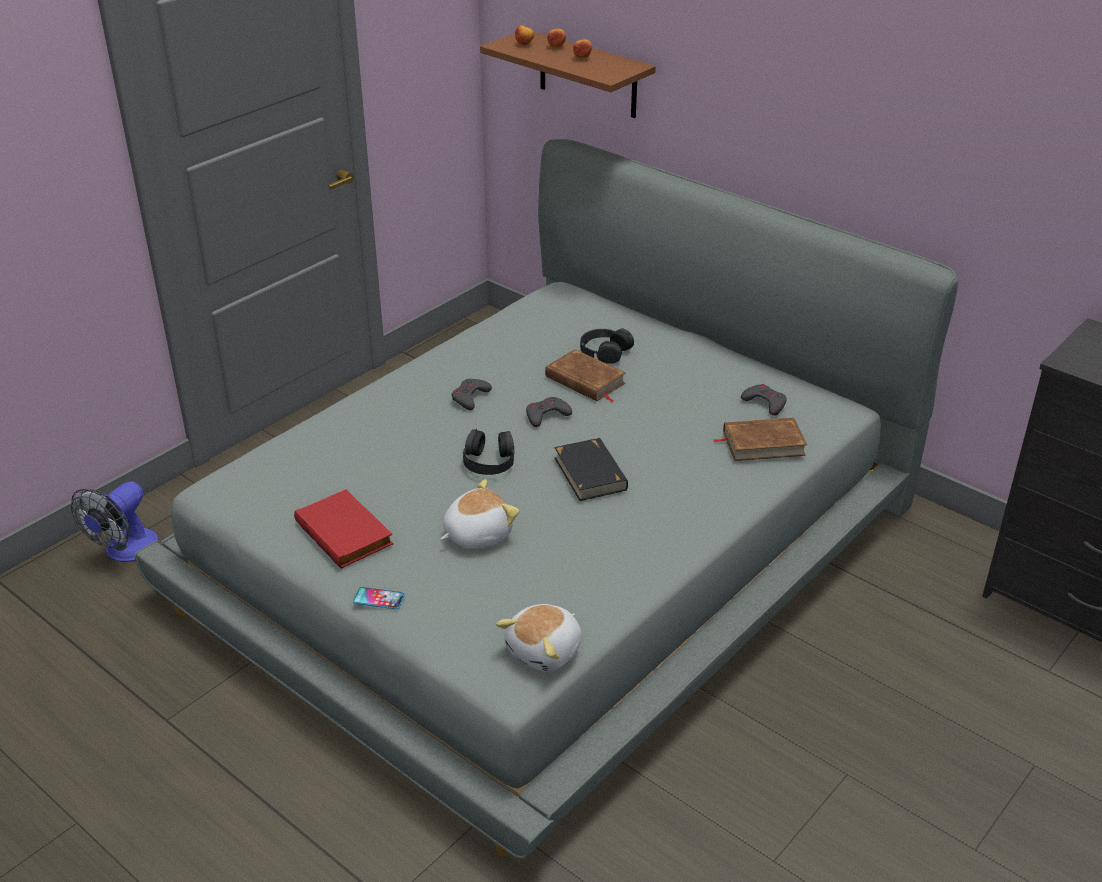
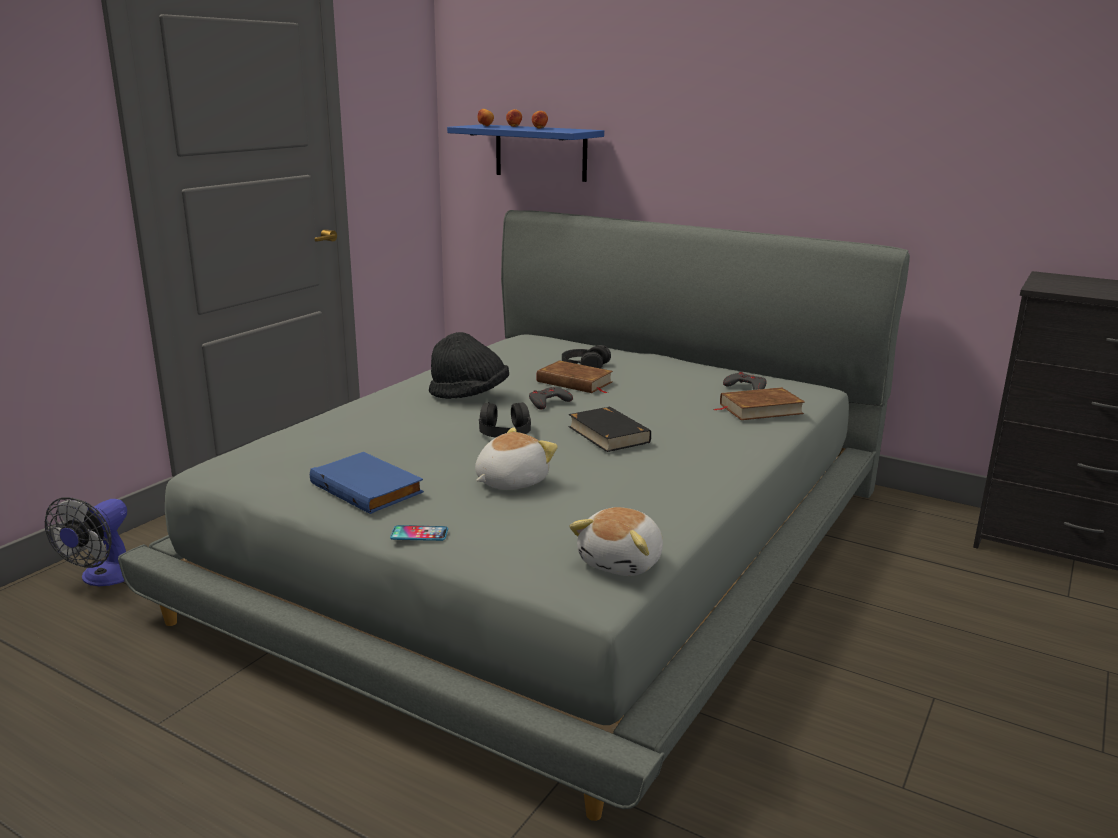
camera: 10 degrees left, 15 degrees down
red book [294,489,393,569] -> blue book [310,452,424,514]
grey game controller [452,379,492,410] -> black hat [429,332,509,399]
brown shelf [480,32,656,118] -> blue shelf [447,124,604,182]

